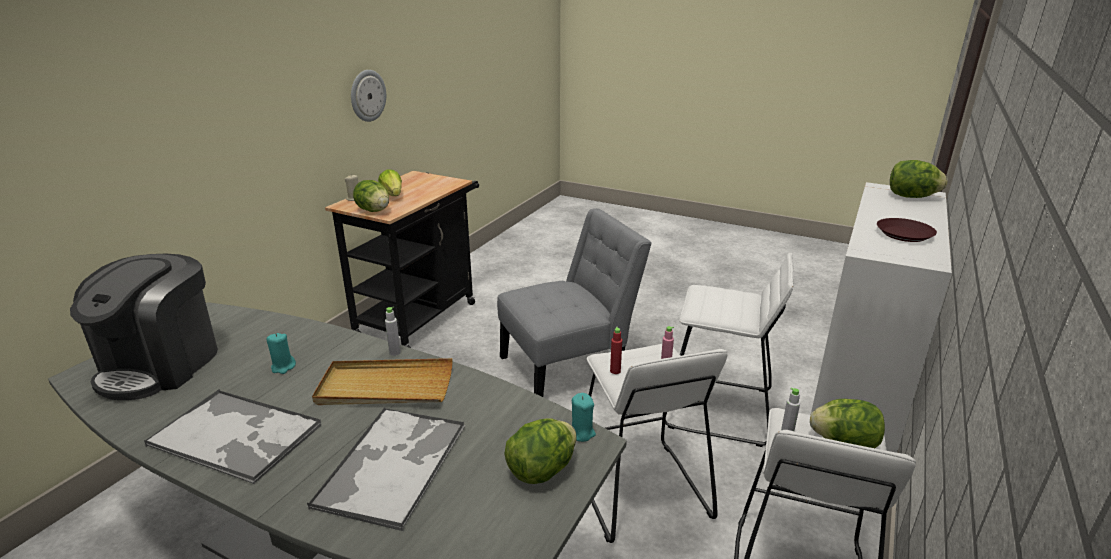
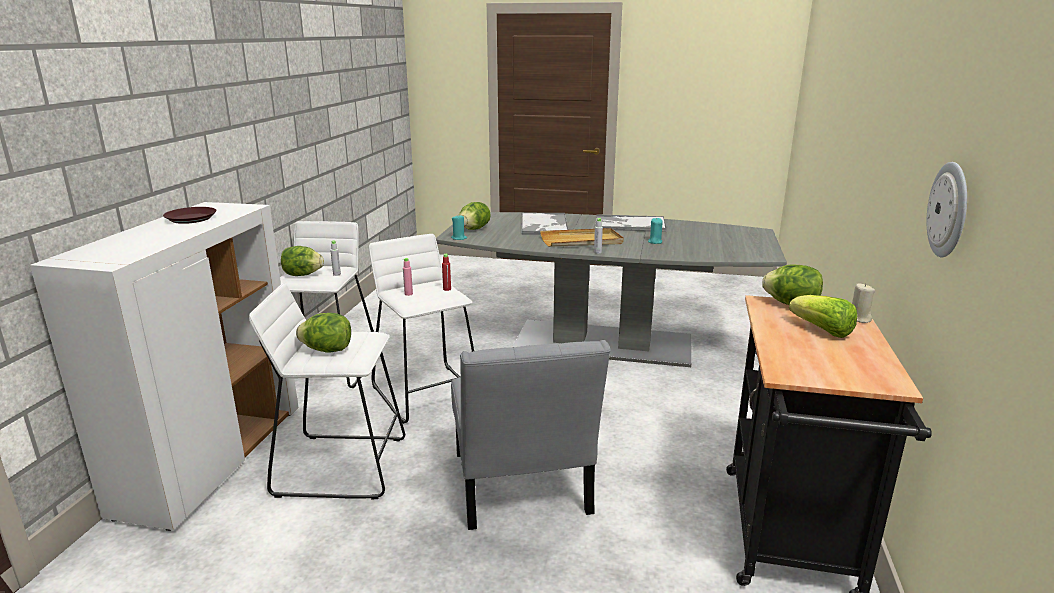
camera: 165 degrees right, 5 degrees down
coffee machine [70,254,218,400] -> none
grey chair [497,208,652,397] -> grey chair turned 60 degrees counterclockwise [451,340,611,530]
lettuce [890,160,948,198] -> lettuce moved to [296,313,351,353]

